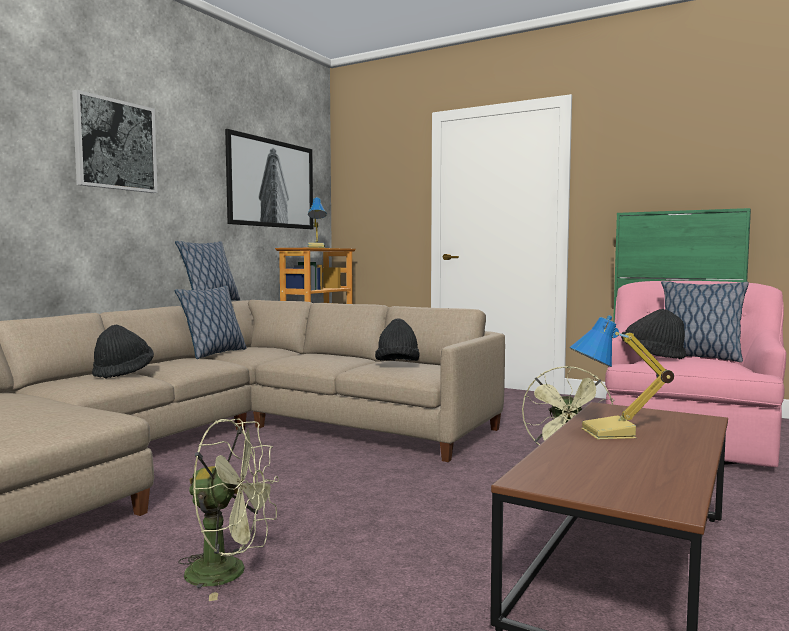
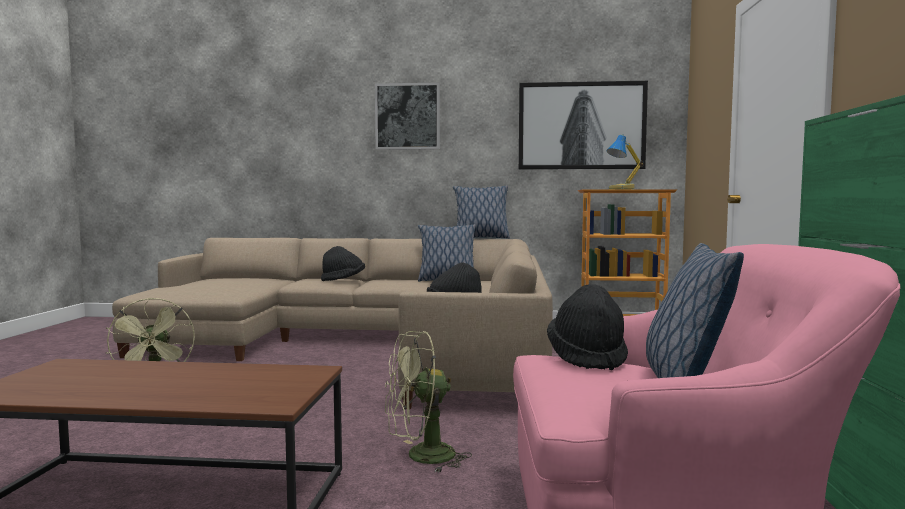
camera: 65 degrees right, 0 degrees up
table lamp [569,315,674,439] -> none

